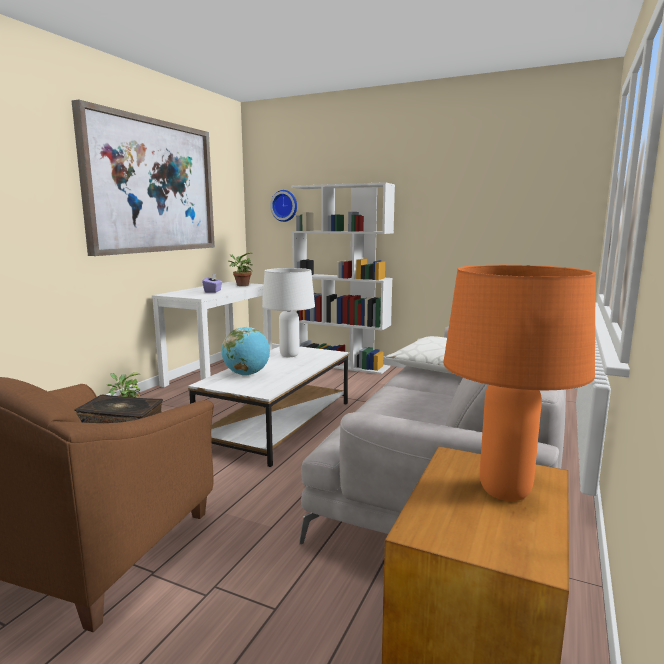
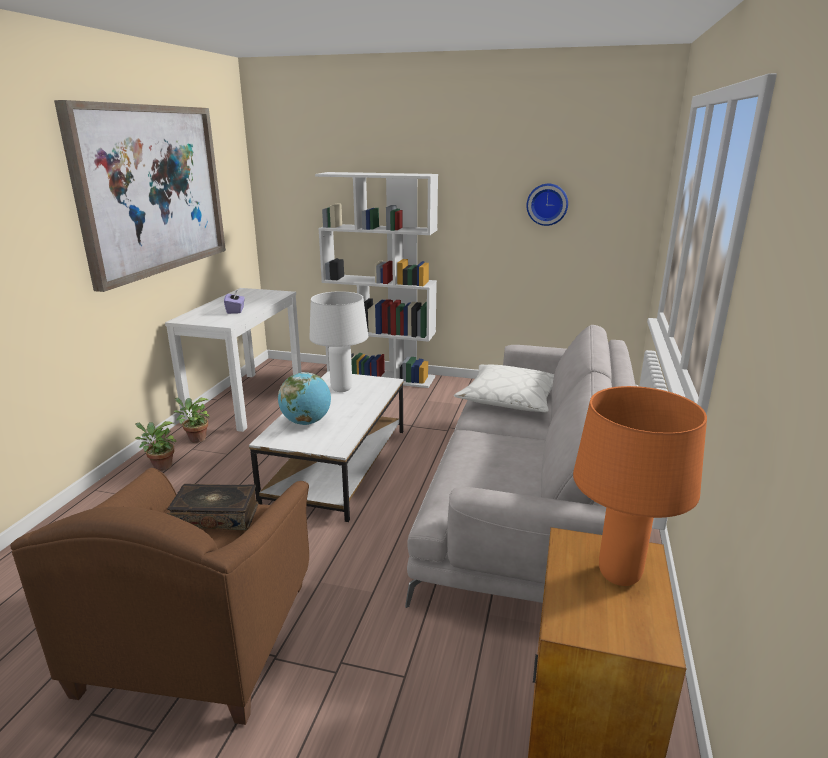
camera: 10 degrees left, 10 degrees up
potted plant [228,252,254,286] -> potted plant moved to [173,398,210,443]
wall clock [270,190,297,222] -> wall clock moved to [527,184,568,226]

